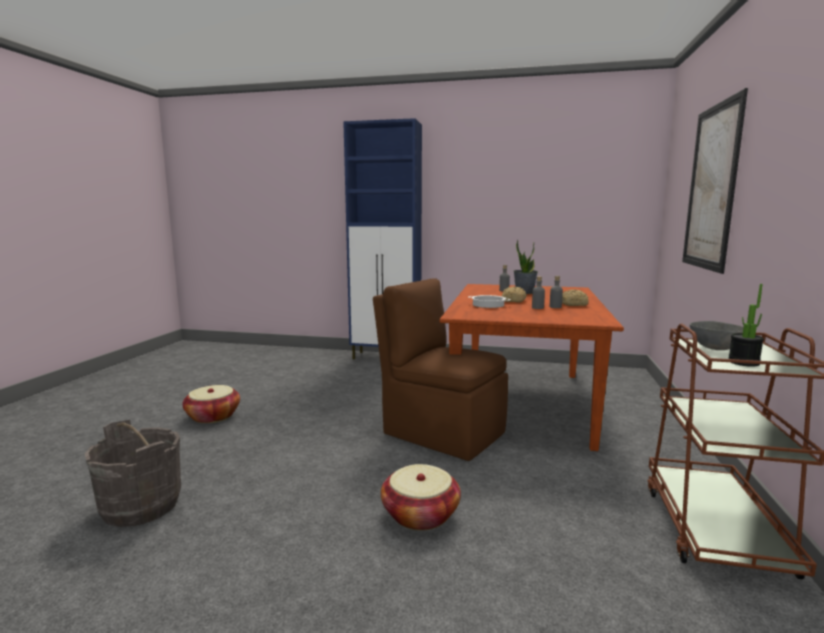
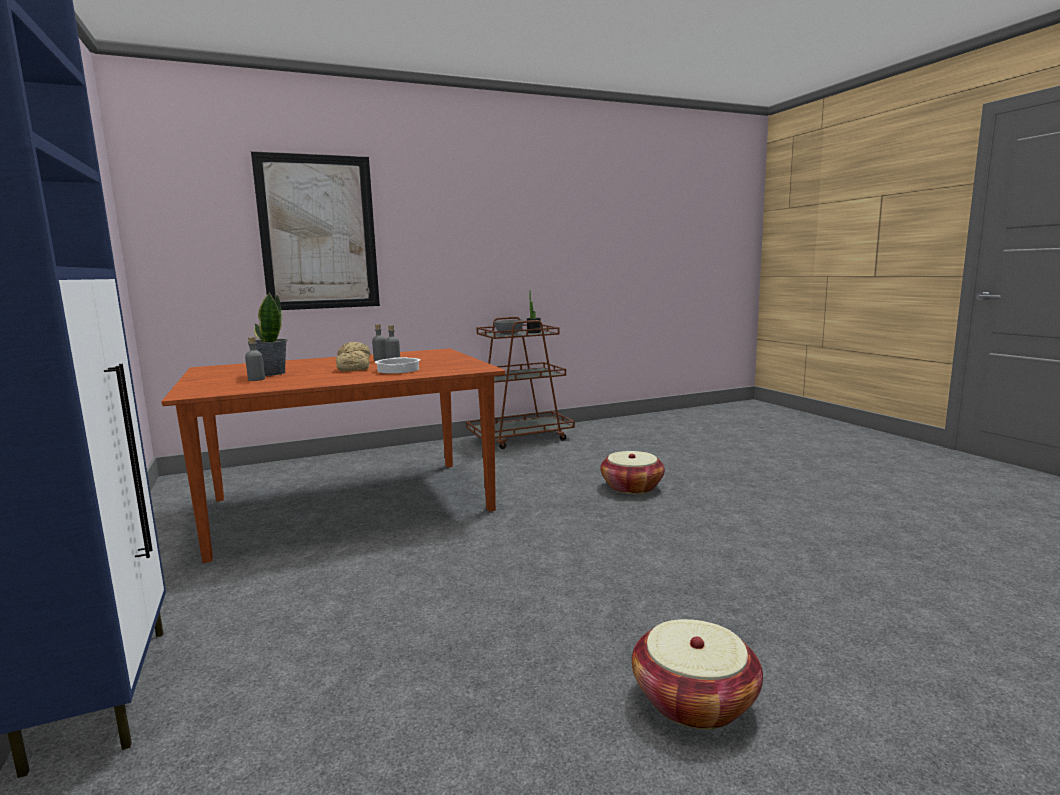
camera: 125 degrees left, 0 degrees up
grey bucket [85,420,181,527] -> none
brown chair [373,278,508,461] -> none

